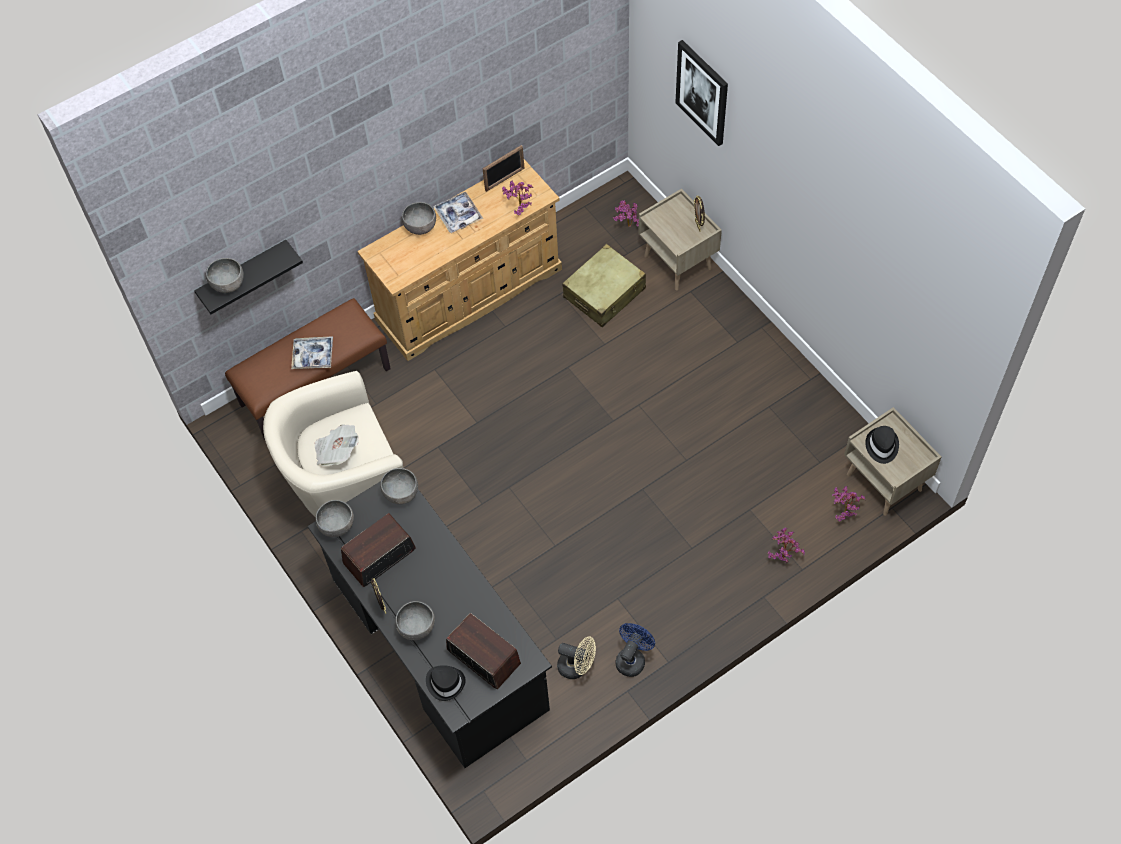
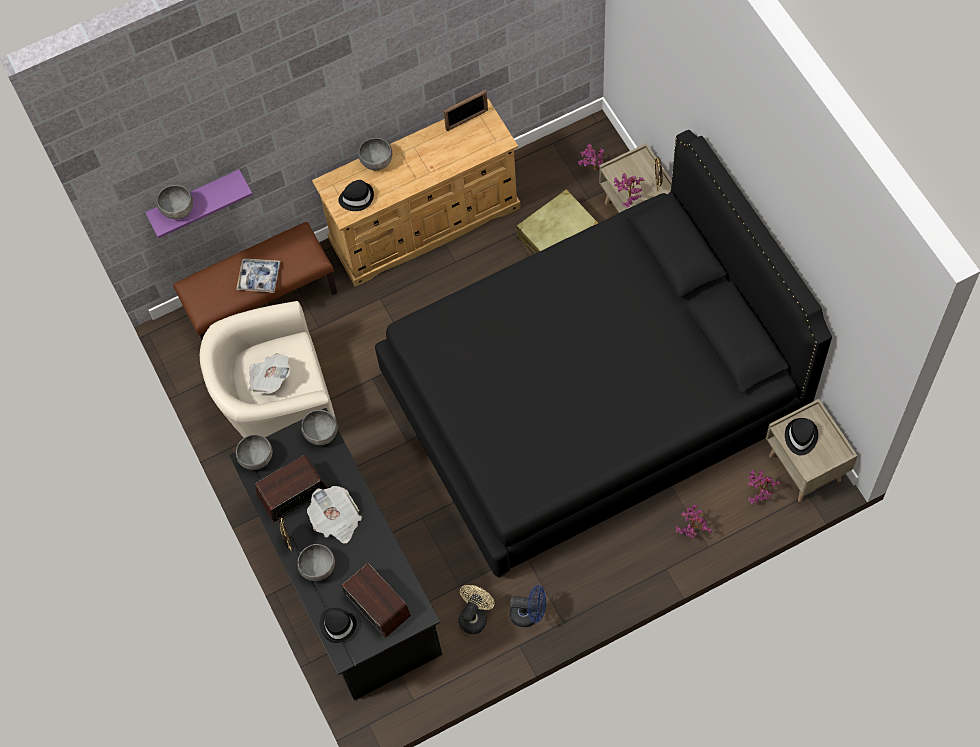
camera: 10 degrees right, 5 degrees up
black shelf [194,240,303,314] -> purple shelf [145,170,253,238]
tray [433,192,483,233] -> none
potted plant [502,180,534,215] -> potted plant moved to [614,173,645,208]
beige fan [557,636,596,679] -> beige fan turned 90 degrees counterclockwise [458,585,495,634]
blue fan [616,623,655,677] -> blue fan turned 60 degrees clockwise [510,585,546,627]
picture [675,40,728,146] -> none
none -> newspaper [307,486,362,544]
none -> black hat [338,180,374,211]
none -> black bed [375,130,832,578]

